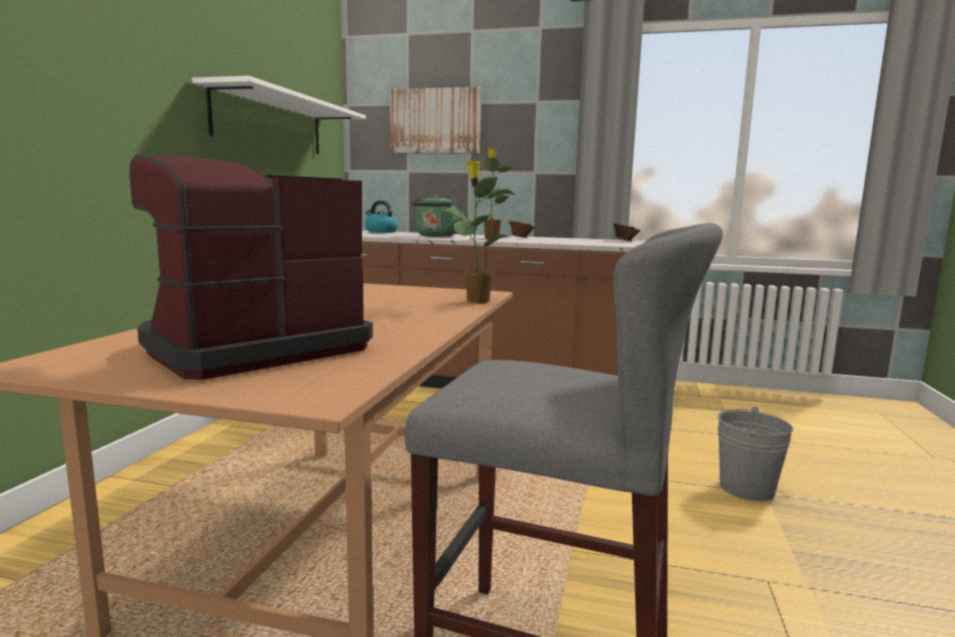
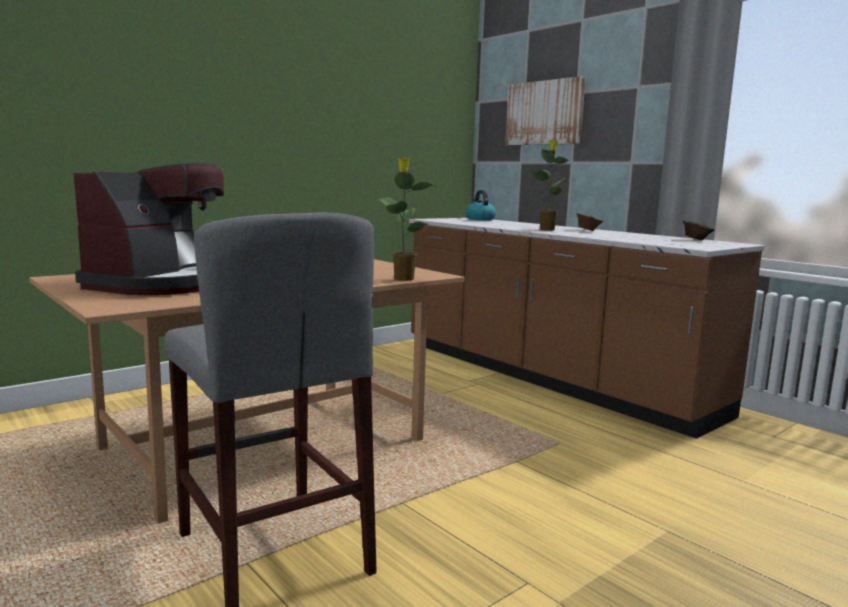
camera: 35 degrees right, 0 degrees up
coffee machine [129,154,373,380] -> coffee machine turned 120 degrees clockwise [73,163,224,295]
white shelf [192,76,366,154] -> none
green kettle [411,195,466,237] -> none
grey bucket [717,406,793,501] -> none

